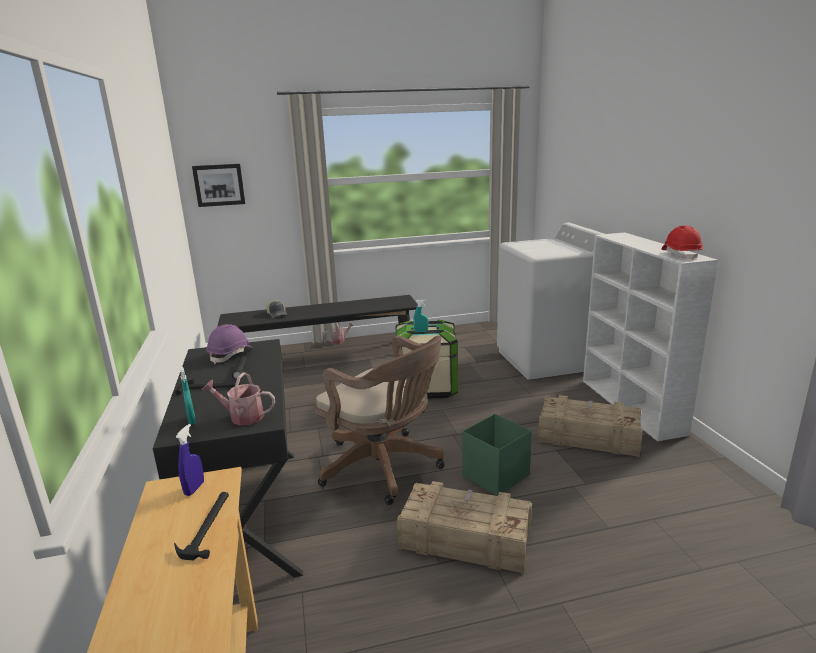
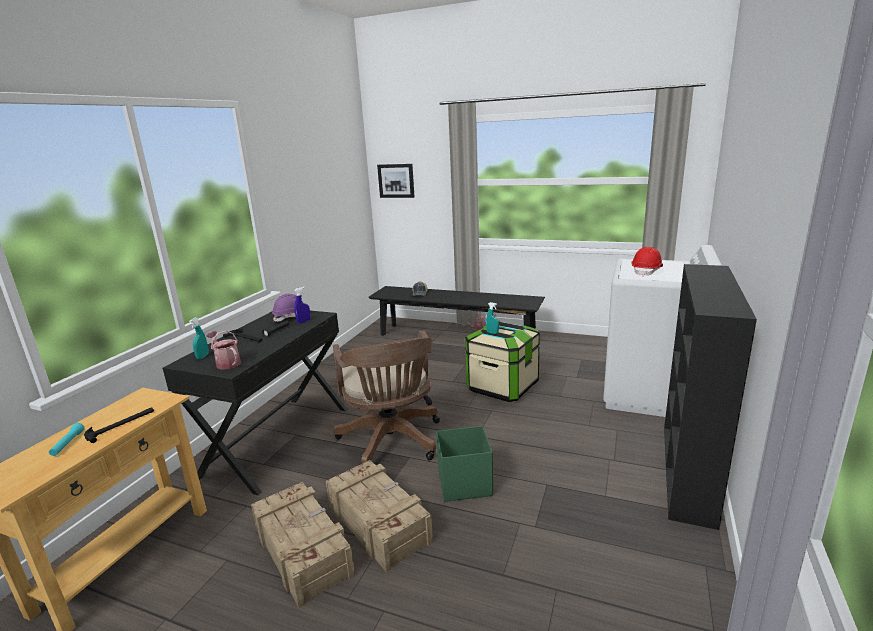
camera: 35 degrees right, 0 degrees up
blue spray bottle [176,424,204,496] -> blue spray bottle moved to [294,287,310,324]
crate [538,395,643,457] -> crate moved to [251,482,355,608]
white bookcase [583,232,718,441] -> black bookcase [664,264,757,530]
red hard hat [662,226,703,260] -> red hard hat moved to [631,247,663,276]
none -> turquoise flashlight [49,423,85,456]

